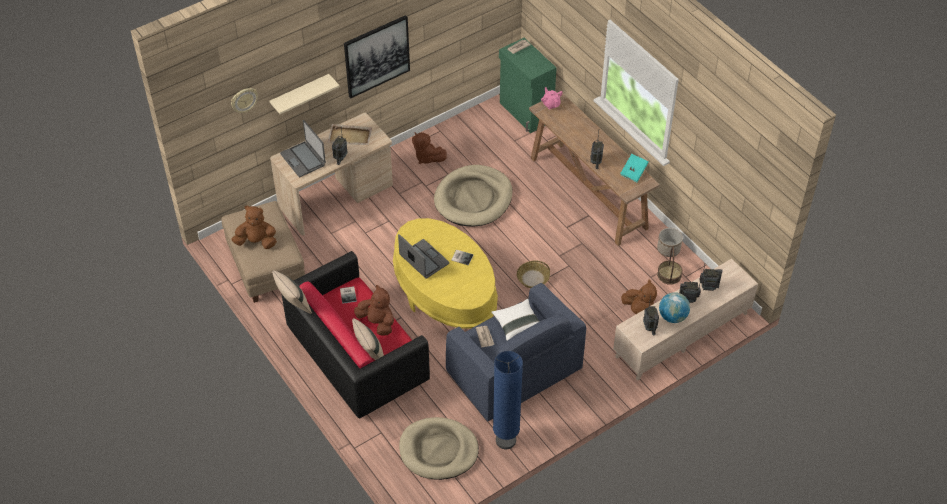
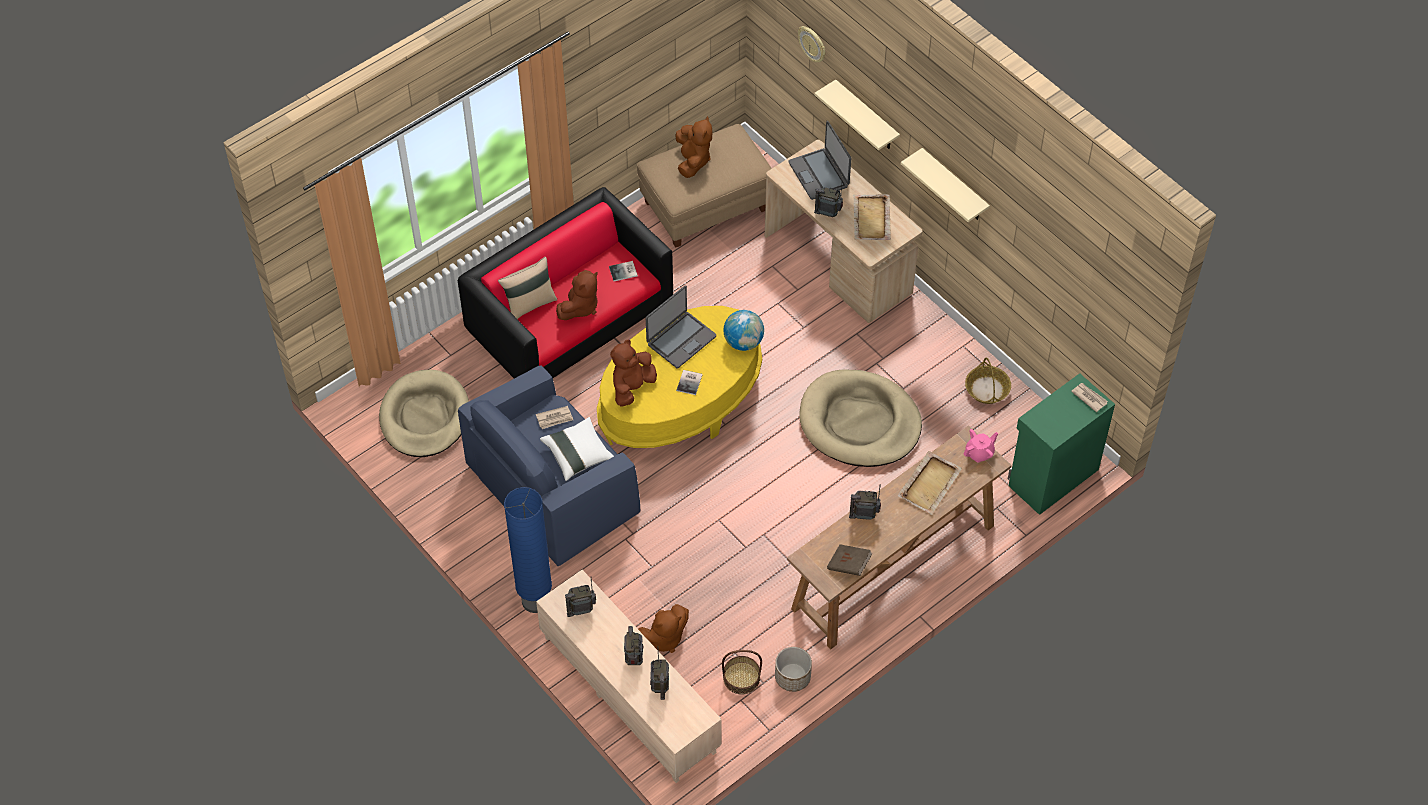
camera: 85 degrees right, 5 degrees up
beige pillow [272,270,312,314] -> none
laptop [280,120,326,177] -> laptop turned 75 degrees counterclockwise [788,121,851,200]
picture [344,15,410,98] -> beige shelf [901,148,990,222]
brown plush toy [412,132,447,164] -> brown plush toy moved to [610,339,657,407]
blue floor lamp [493,351,523,449] -> blue floor lamp moved to [504,487,552,613]
basket [517,261,550,288] -> basket moved to [965,358,1011,404]
turquoise book [620,154,649,182] -> brown book [827,544,872,576]
globe [659,292,690,323] -> globe moved to [723,310,764,351]
none -> beige tray [898,451,962,515]

